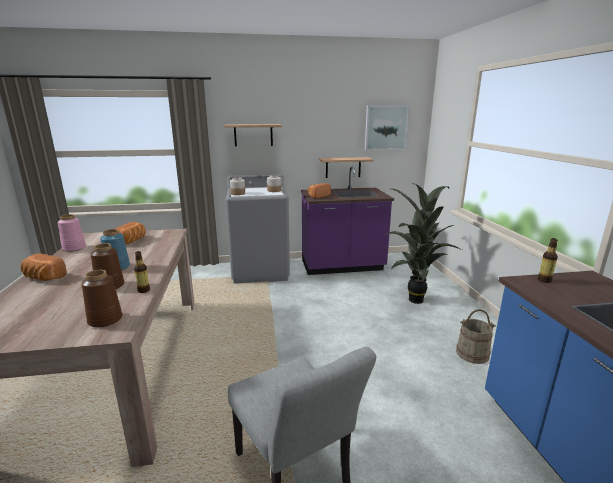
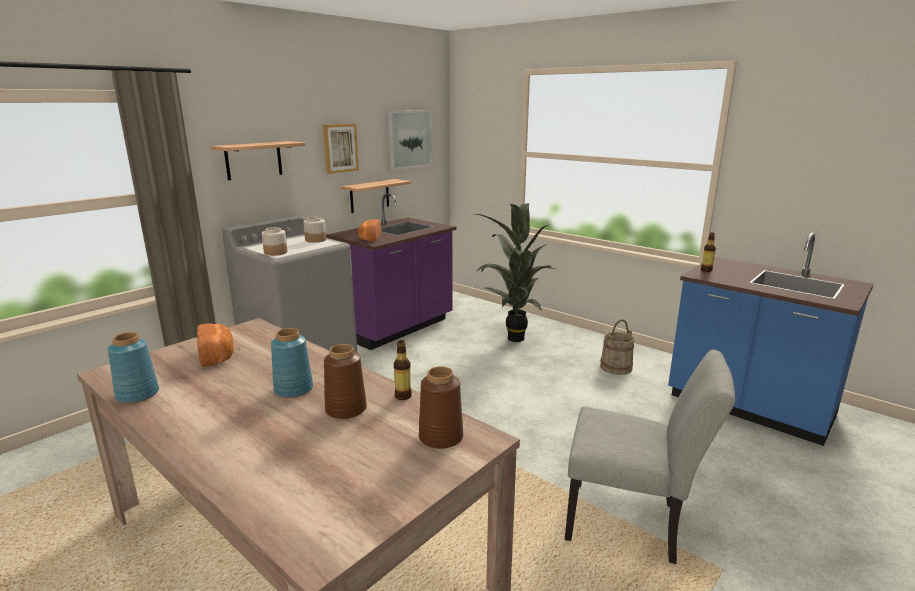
camera: 40 degrees left, 0 degrees up
bread [20,253,67,281] -> none
pink vase [58,214,86,252] -> blue vase [107,332,159,403]
none -> picture [323,124,359,174]

